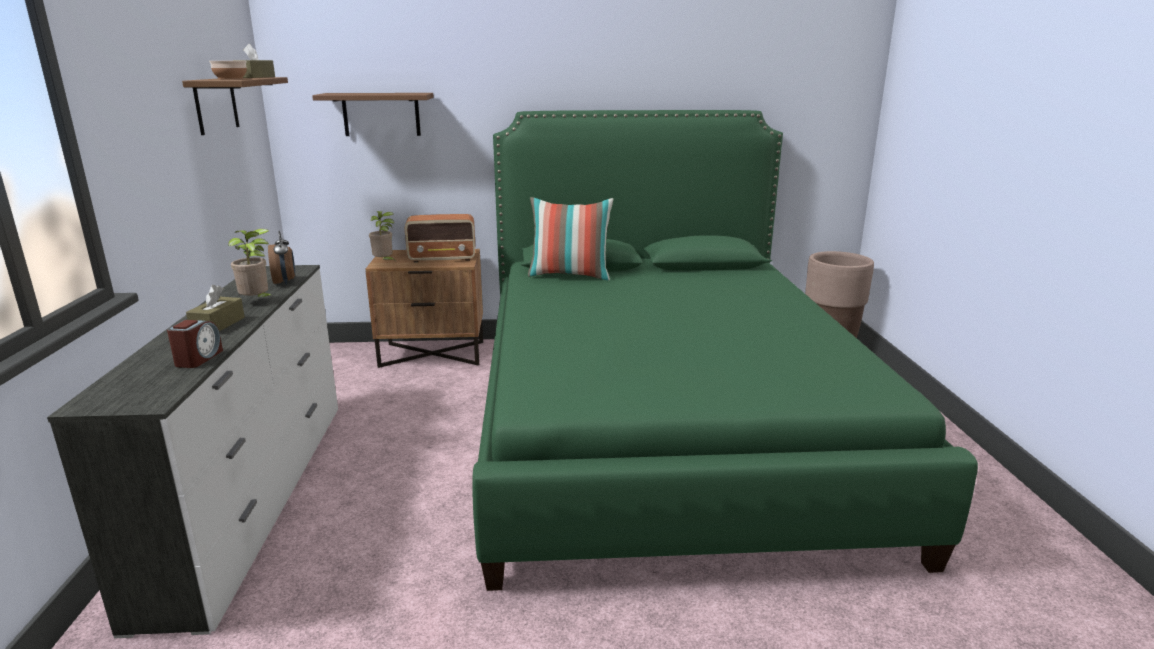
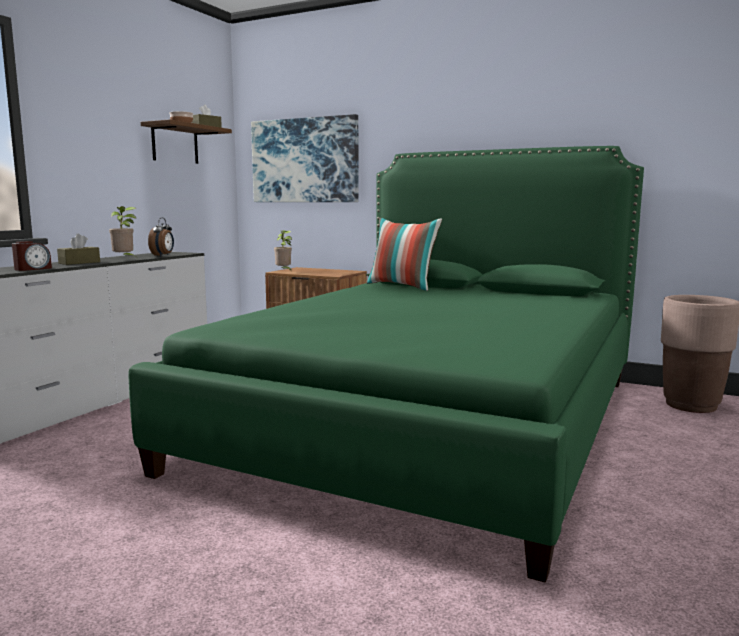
camera: 30 degrees right, 10 degrees down
brown shelf [312,93,433,136] -> picture [251,114,359,202]
radio [405,214,475,263] -> none

